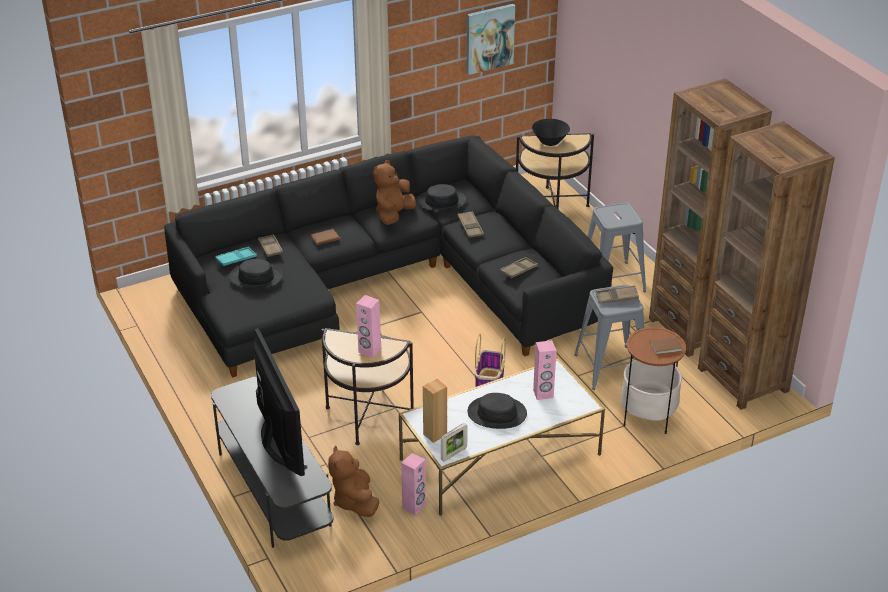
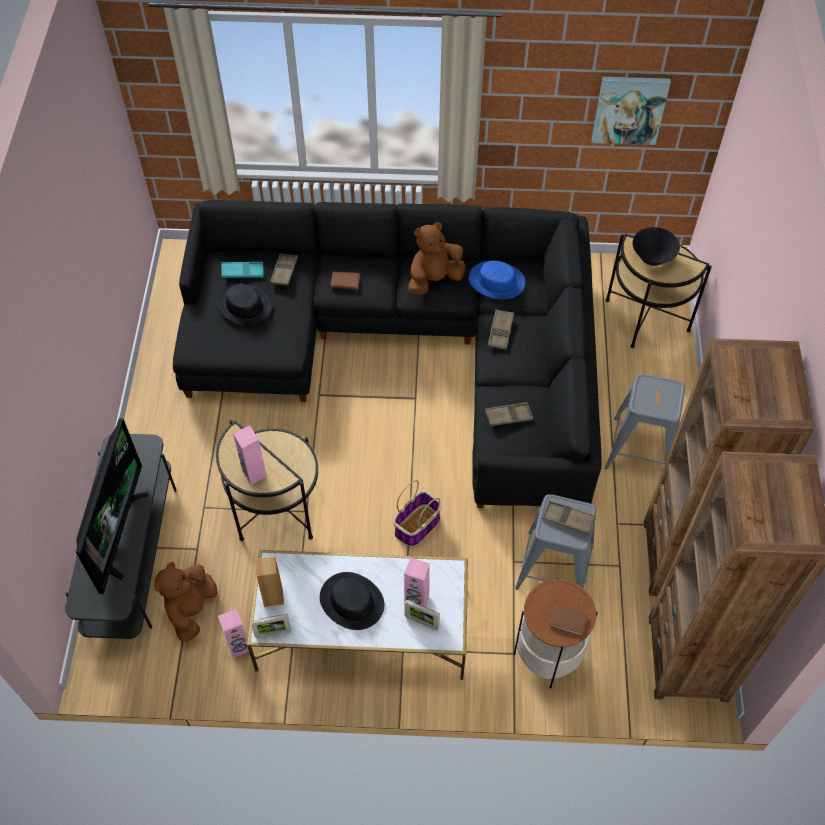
camera: 30 degrees right, 20 degrees up
black hat [417,184,466,211] -> blue hat [469,261,526,299]
none -> picture frame [404,600,440,630]

